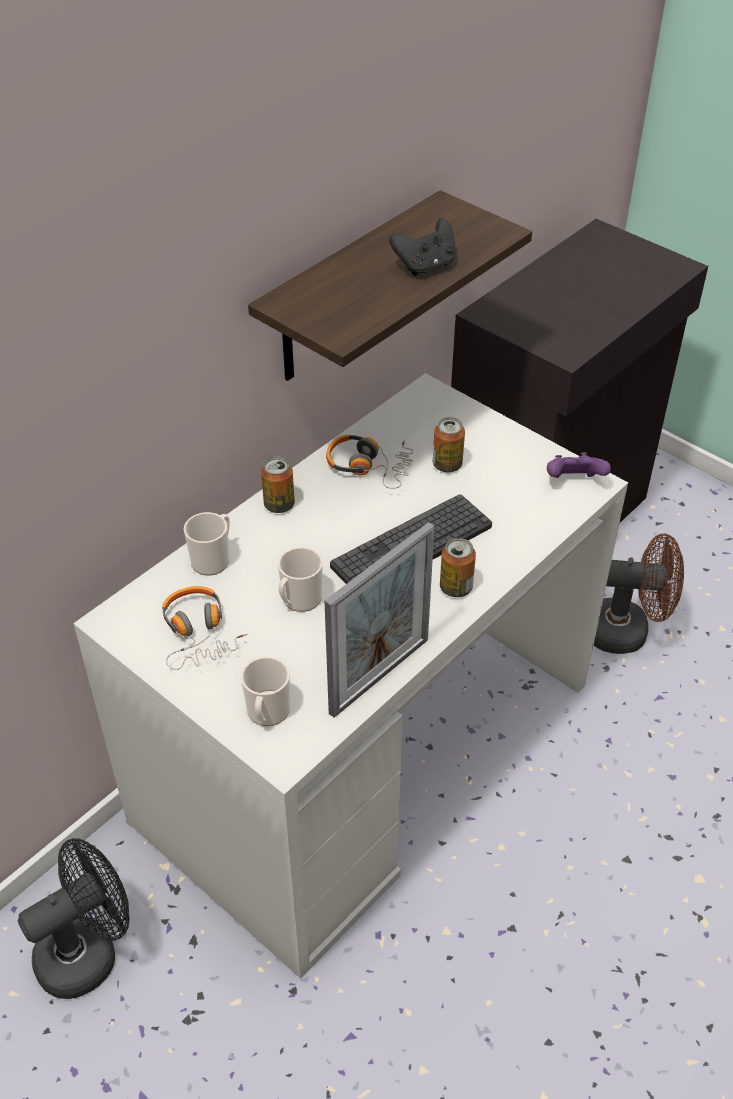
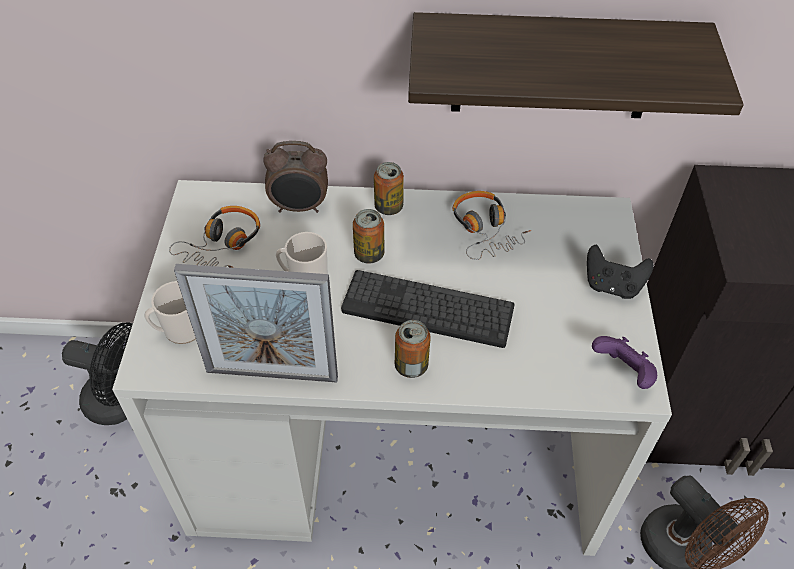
camera: 50 degrees right, 5 degrees up
mug [184,512,230,575] -> alarm clock [263,141,328,213]
black game controller [389,218,455,276] -> black game controller moved to [587,245,654,299]
can [433,417,465,472] -> can moved to [353,209,384,264]

